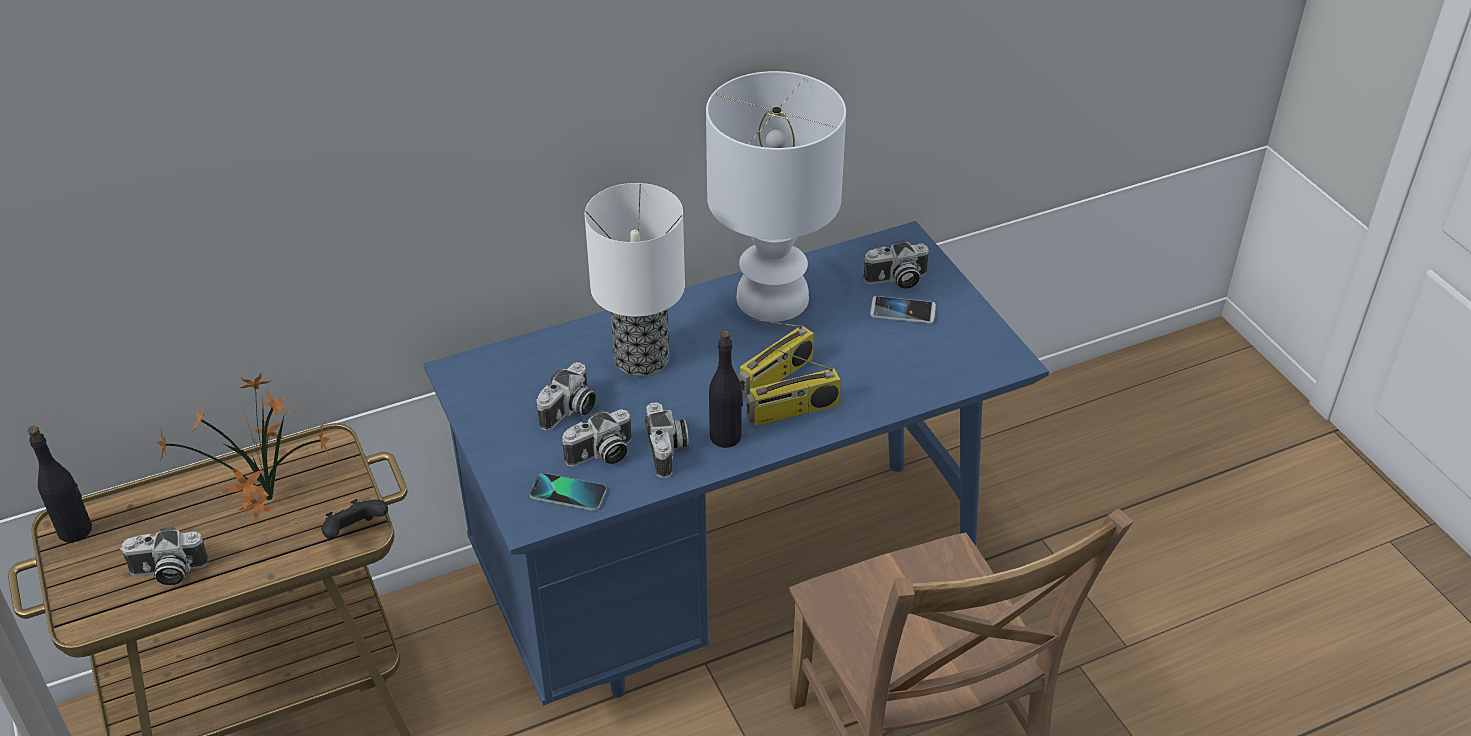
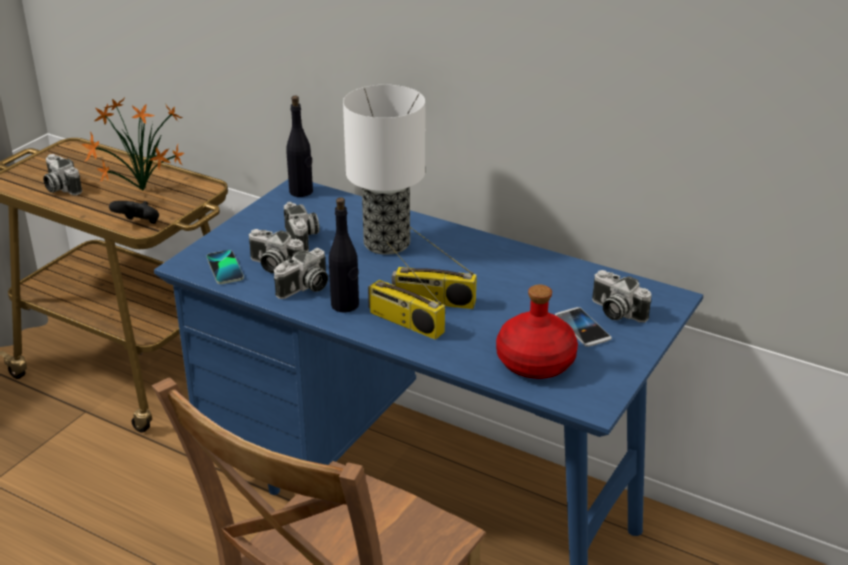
camera: 55 degrees right, 10 degrees down
black bottle [28,426,92,543] -> black bottle moved to [286,96,313,197]
camera [536,362,596,431] -> camera turned 105 degrees counterclockwise [284,202,319,252]
white table lamp [706,71,846,322] -> none
none -> red bottle [496,285,578,379]

